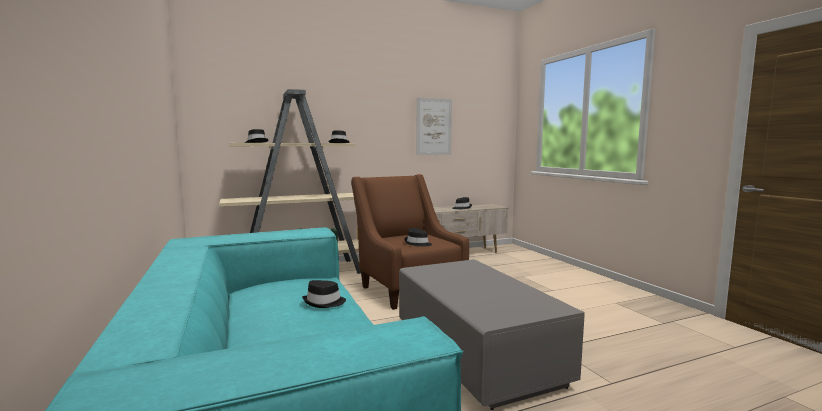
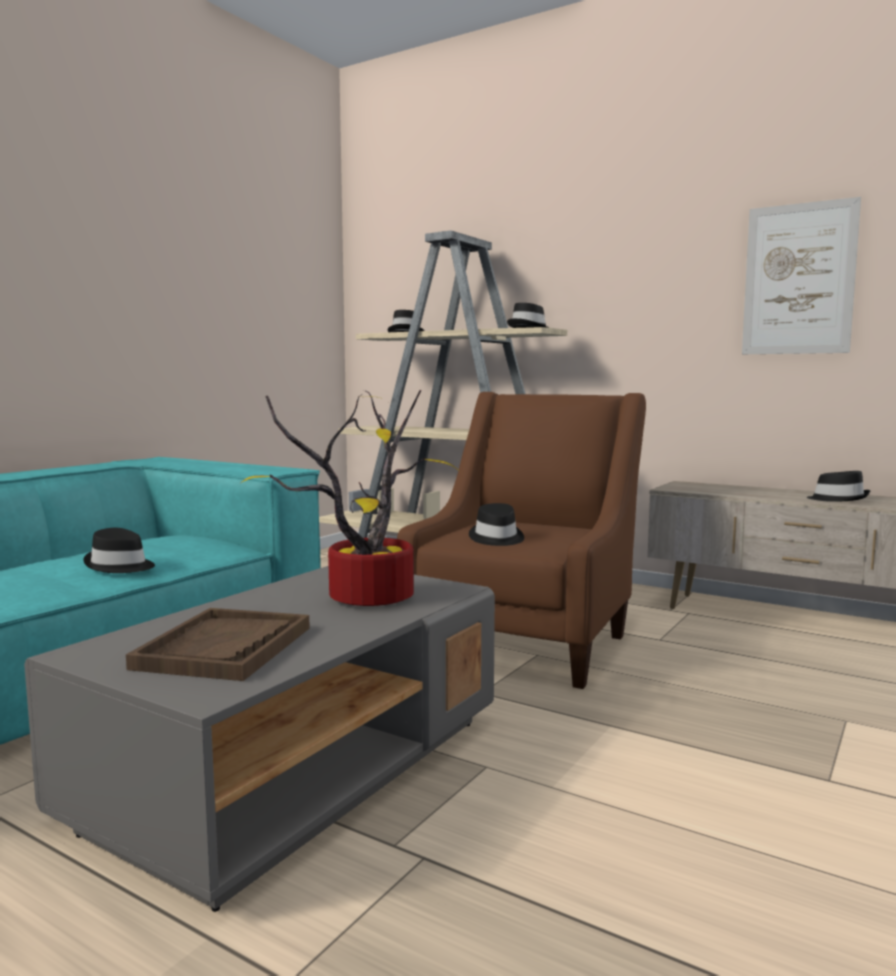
camera: 55 degrees right, 0 degrees up
none -> brown tray [126,608,310,681]
none -> potted plant [241,390,461,606]

